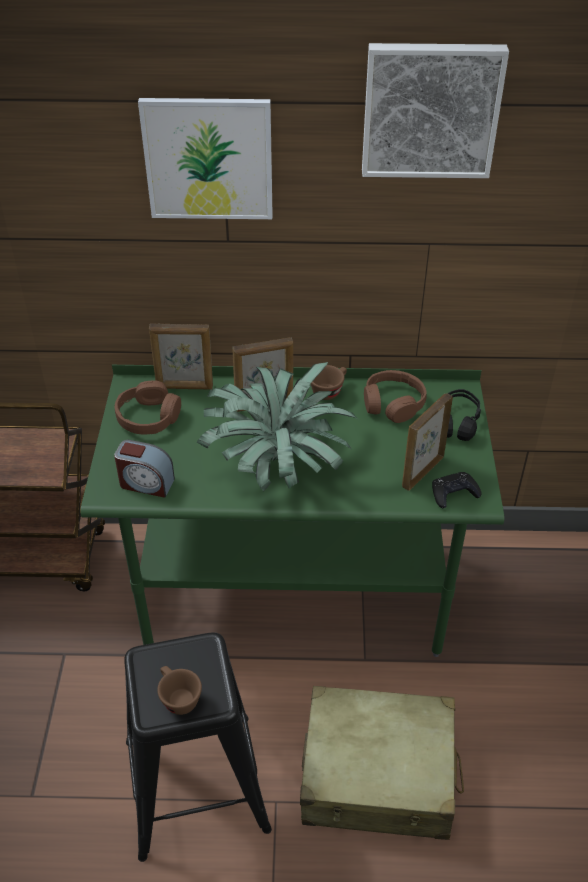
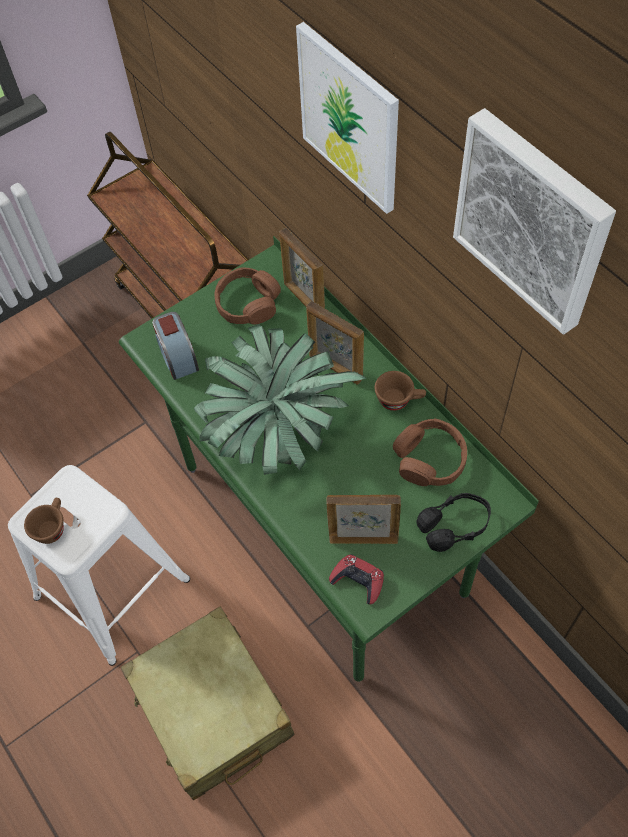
camera: 55 degrees right, 15 degrees up
black stool [124,632,272,862] -> white stool [8,465,190,666]
black game controller [432,472,482,508] -> red game controller [329,554,384,605]

